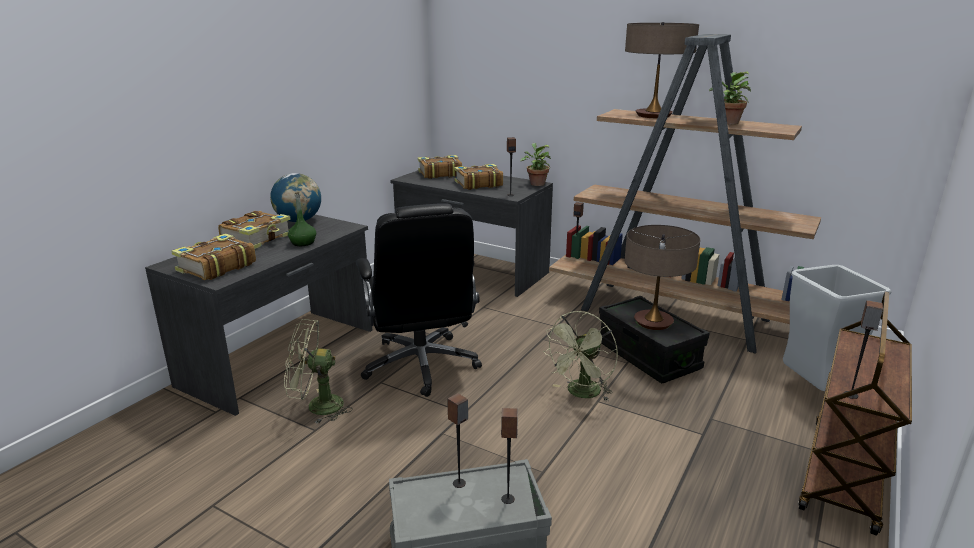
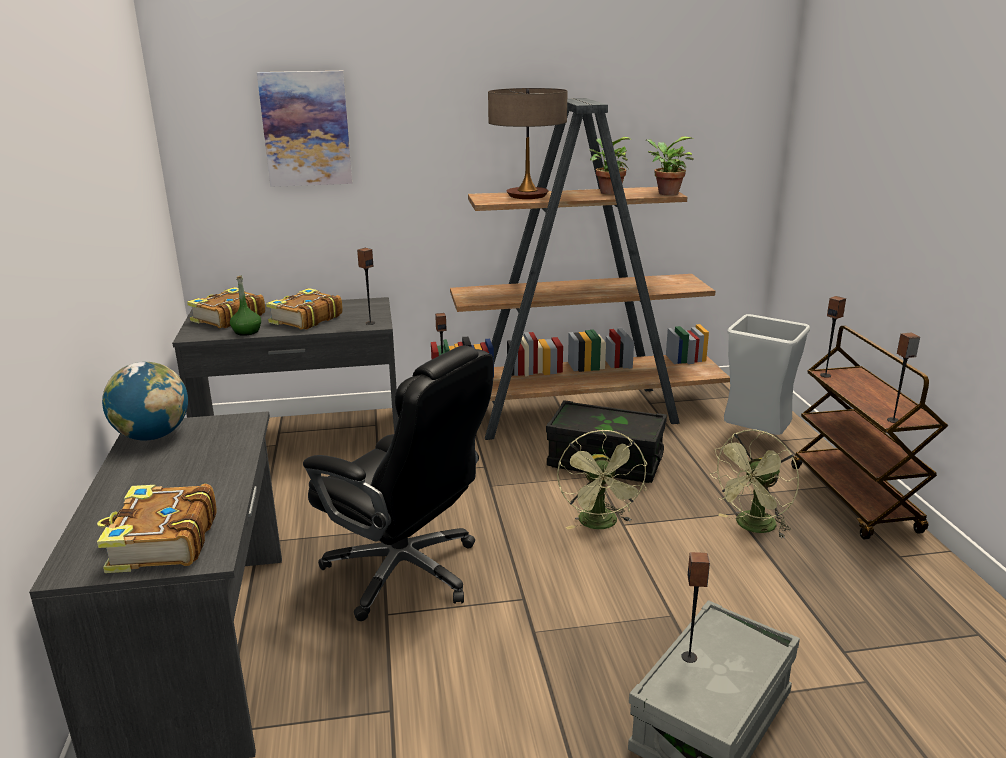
camera: 40 degrees left, 0 degrees up
book [218,211,291,249] -> none
green fan [284,319,353,424] -> green fan moved to [709,429,799,539]
green bottle [288,192,316,246] -> green bottle moved to [230,276,261,336]
speaker [501,408,518,504] -> speaker moved to [820,296,846,378]
potted plant [520,143,551,186] -> potted plant moved to [646,136,693,195]
table lamp [625,225,700,330] -> none
none -> picture [257,71,352,187]

